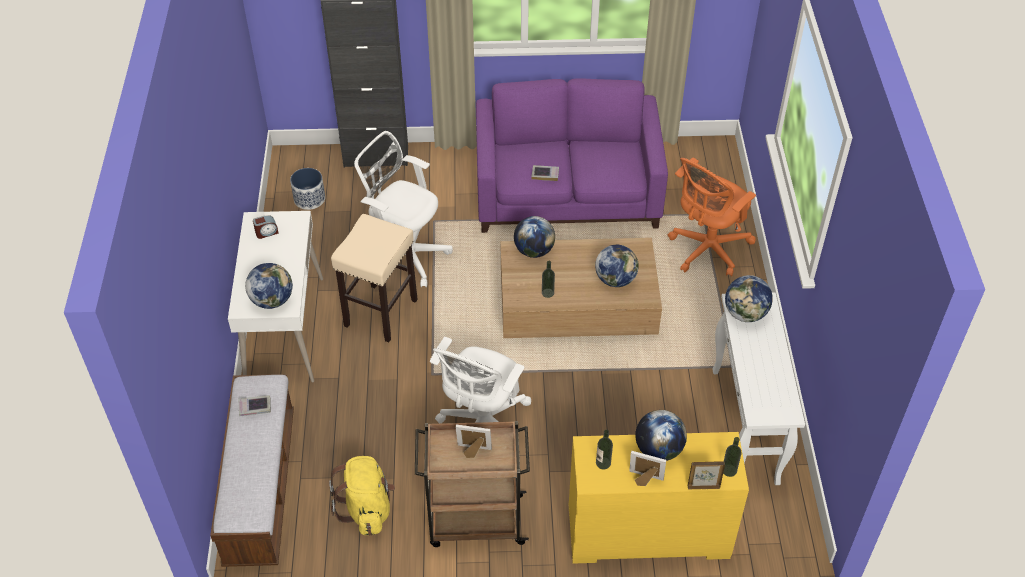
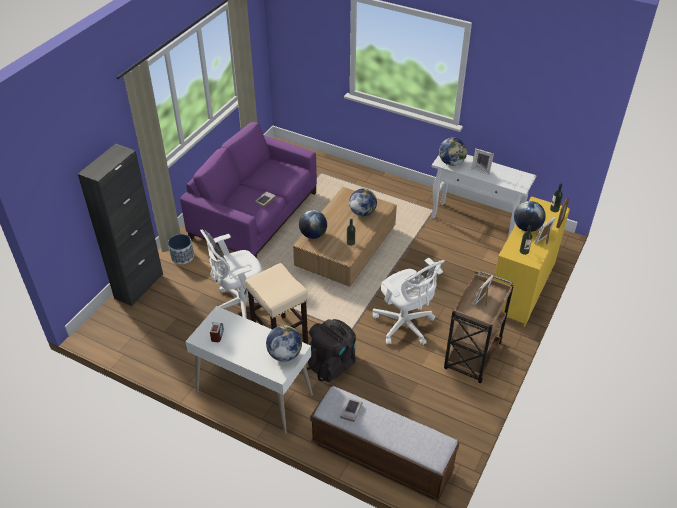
camera: 60 degrees left, 5 degrees down
planter [290,168,325,210] -> planter moved to [168,234,194,264]
yellow backpack [329,456,395,535] -> none
orange office chair [668,158,756,277] -> none
none -> black backpack [306,319,356,382]
none -> picture frame [471,149,494,175]

